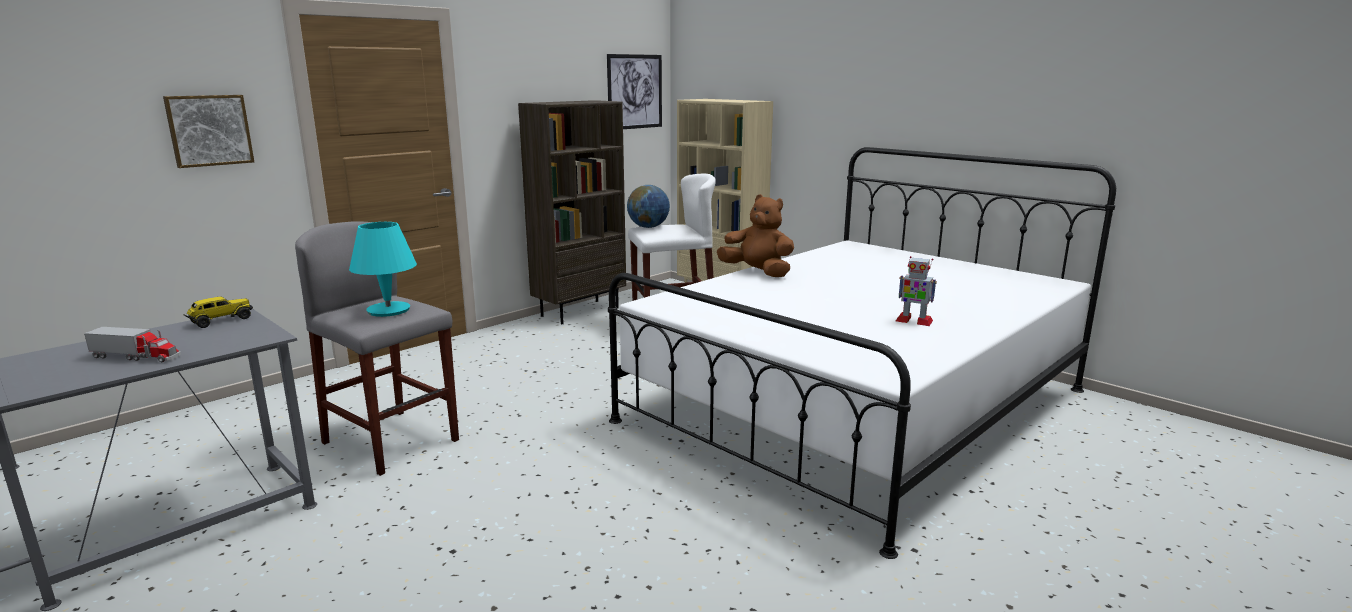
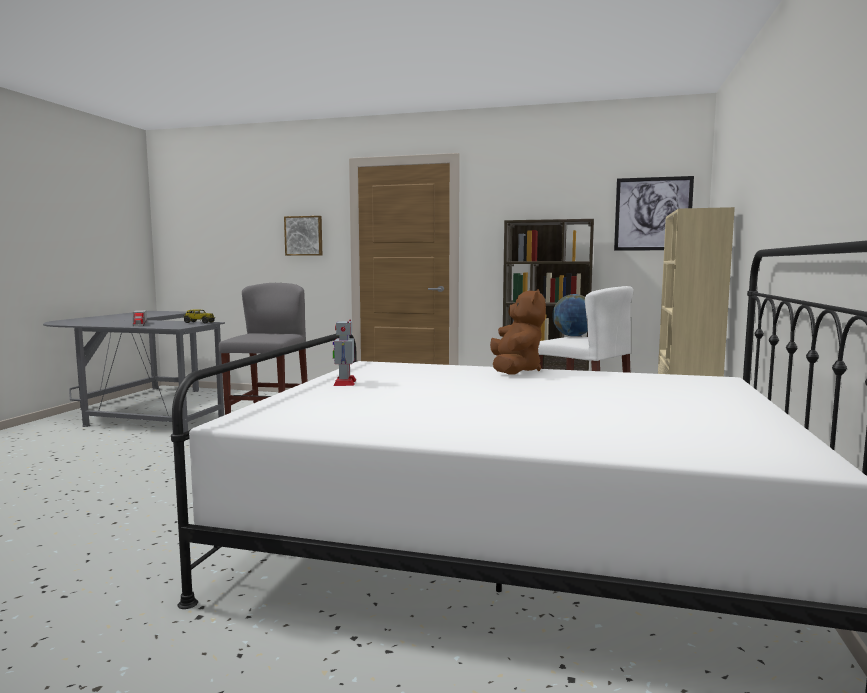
camera: 60 degrees right, 10 degrees down
turquoise table lamp [349,222,417,317] -> none
toy robot [896,256,937,326] -> toy robot moved to [333,320,356,386]

